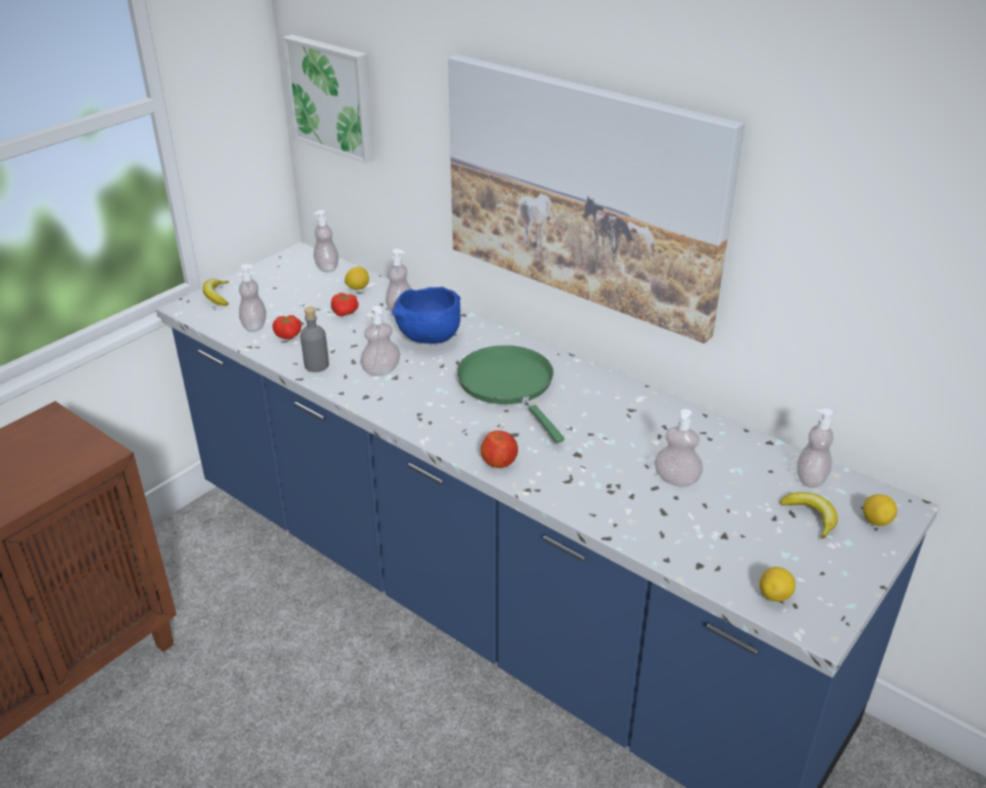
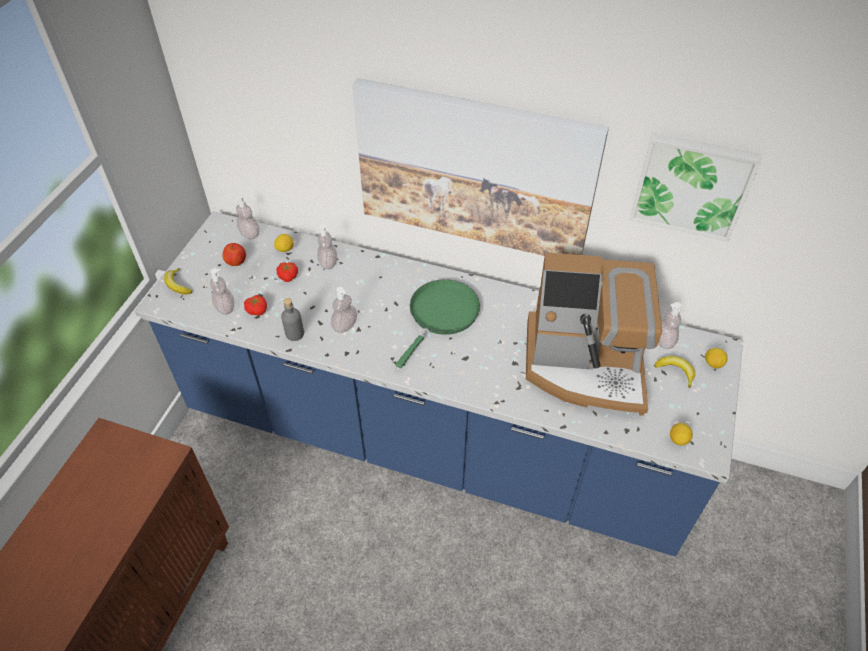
camera: 20 degrees left, 15 degrees up
picture [282,35,375,164] -> picture moved to [630,133,762,242]
blue bowl [392,287,461,344] -> none
green frying pan [457,345,564,443] -> green frying pan turned 75 degrees clockwise [395,279,480,368]
apple [480,430,518,468] -> apple moved to [222,243,246,266]
soap dispenser [654,409,703,487] -> coffee machine [526,252,662,416]

